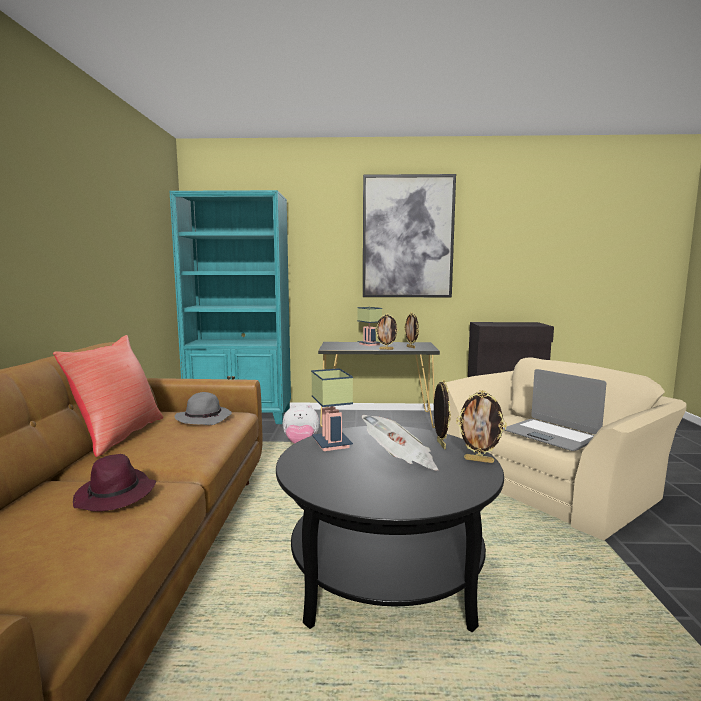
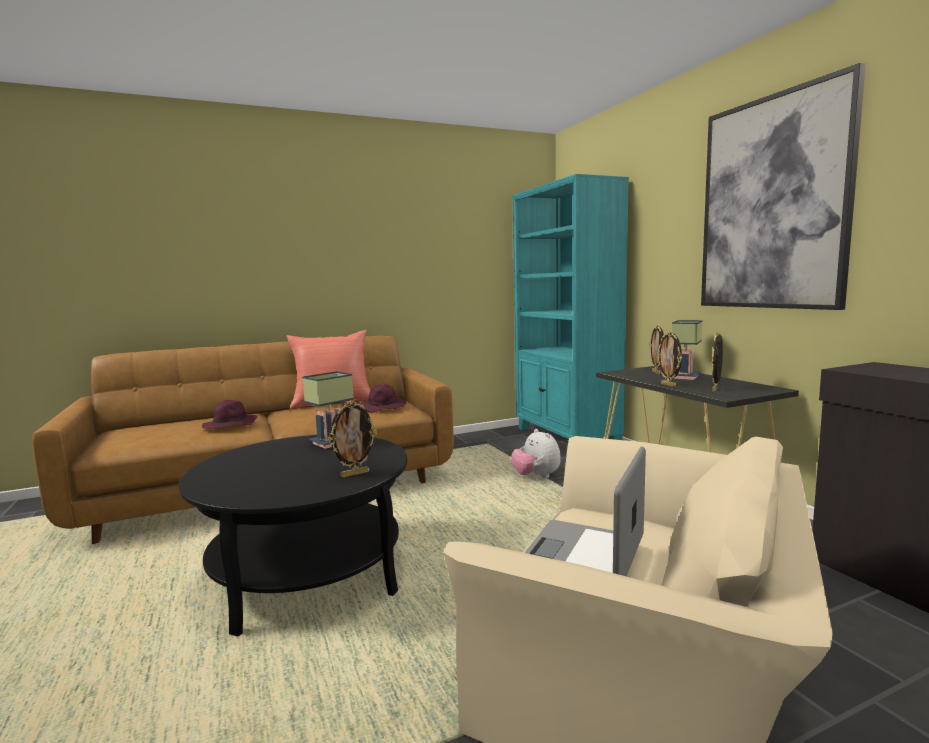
camera: 65 degrees right, 0 degrees up
grey hat [175,392,232,425] -> purple hat [360,384,407,412]
newspaper [362,415,438,471] -> none
picture frame [456,390,507,463] -> picture frame moved to [649,325,664,374]

